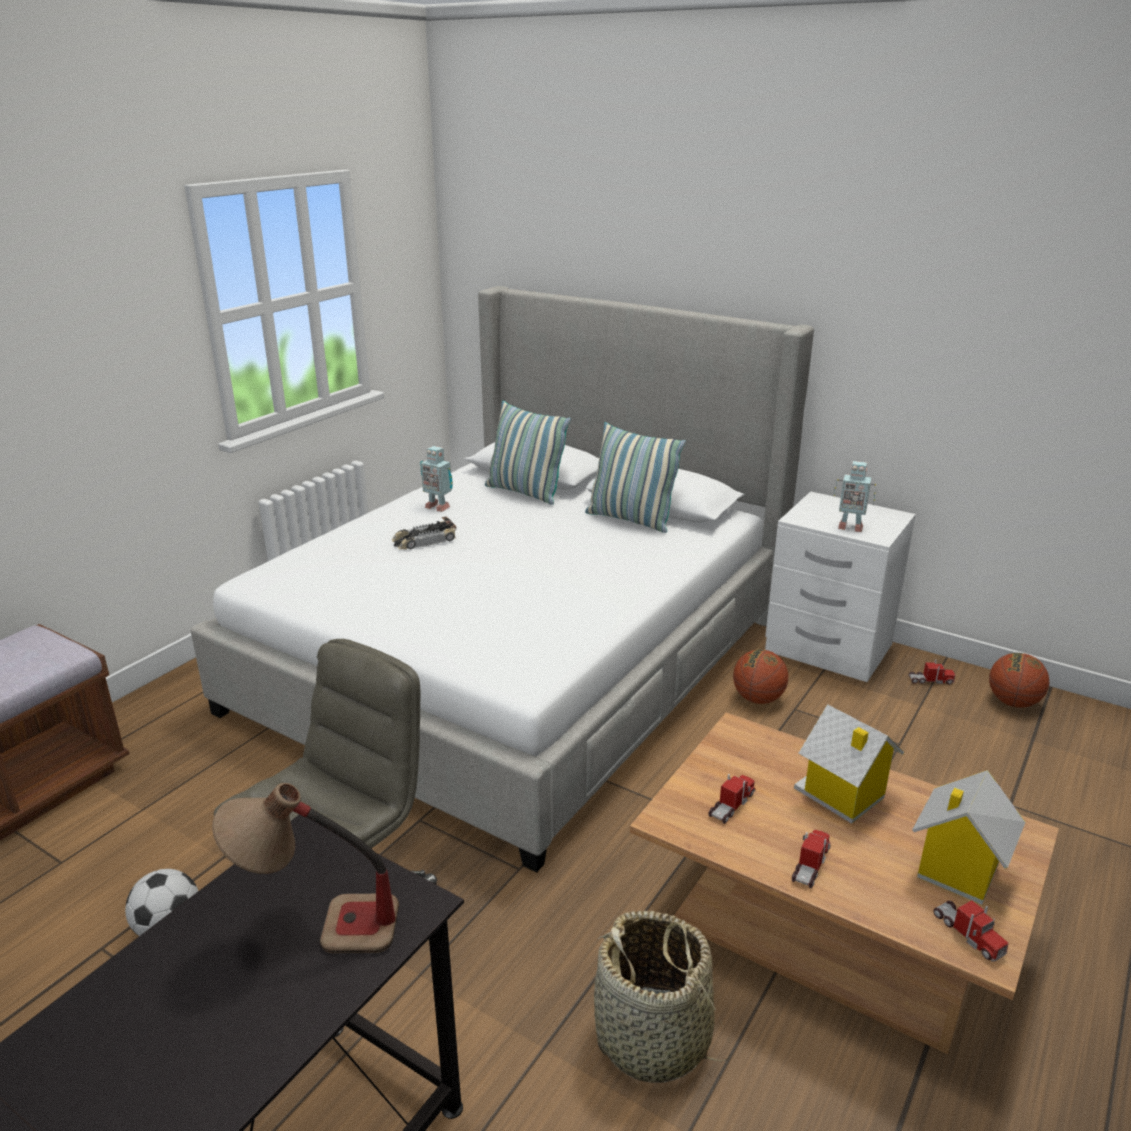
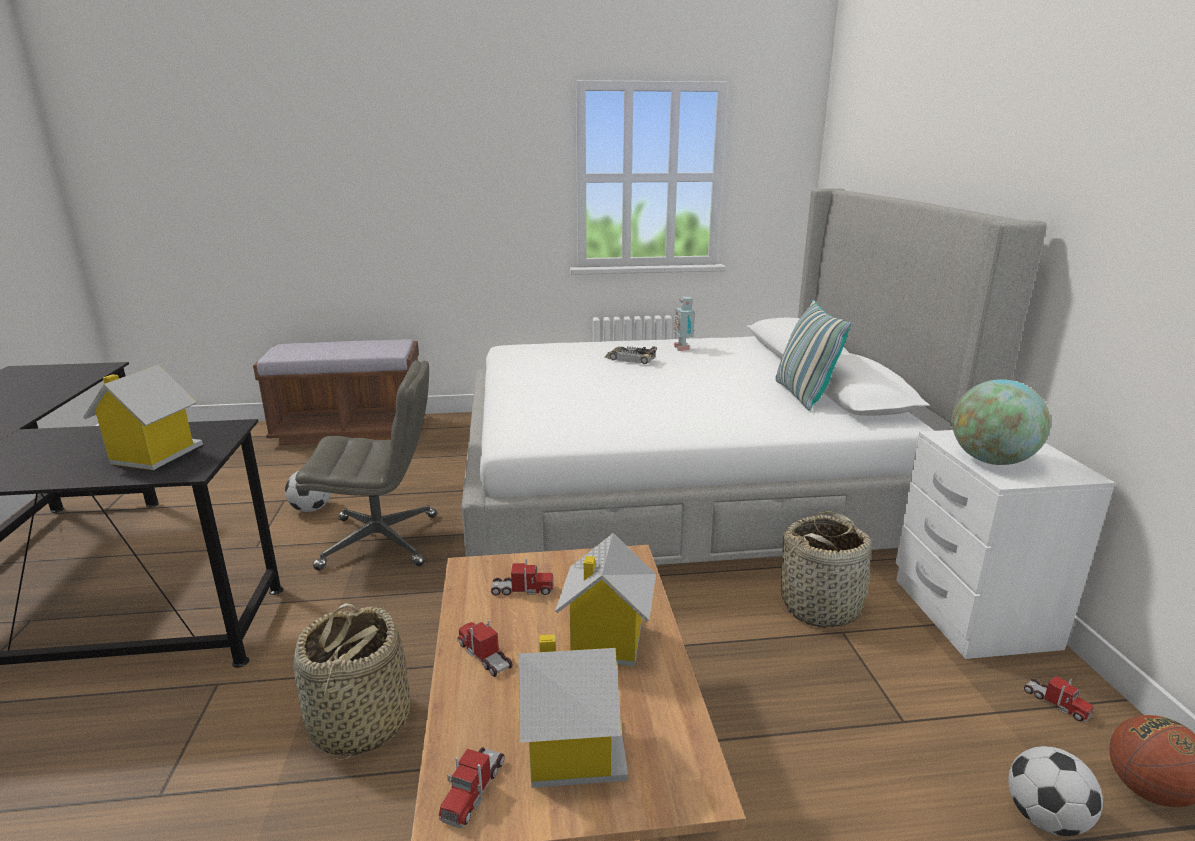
camera: 50 degrees right, 5 degrees down
table lamp [212,783,399,953] -> toy house [83,364,203,470]
pillow [485,401,571,505] -> none
basketball [733,649,788,704] -> basket [777,511,878,628]
toy truck [792,830,831,888] -> toy truck turned 120 degrees counterclockwise [457,620,513,677]
toy robot [834,461,876,532] -> globe [952,379,1051,465]
none -> football [1008,746,1103,836]

